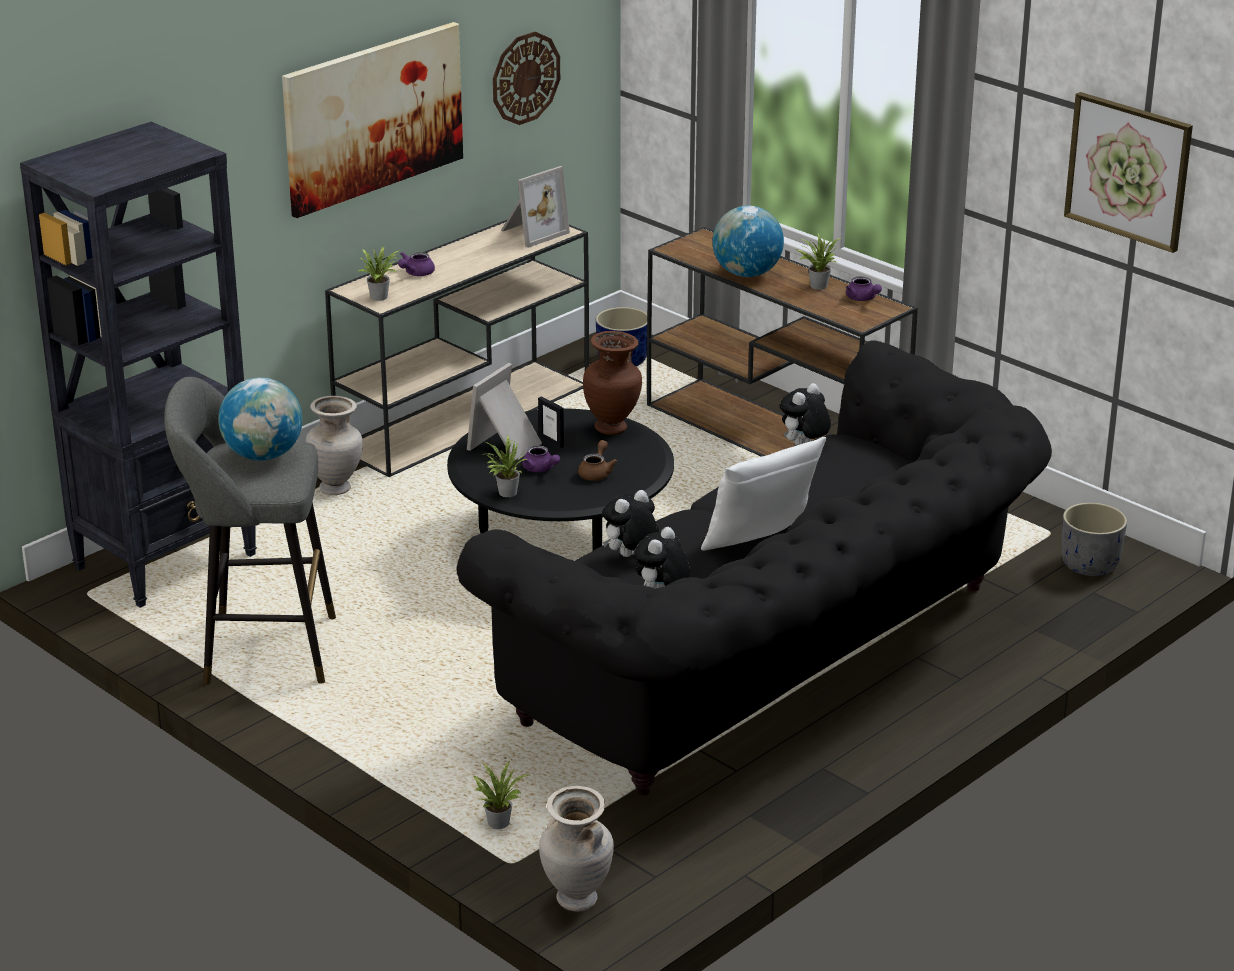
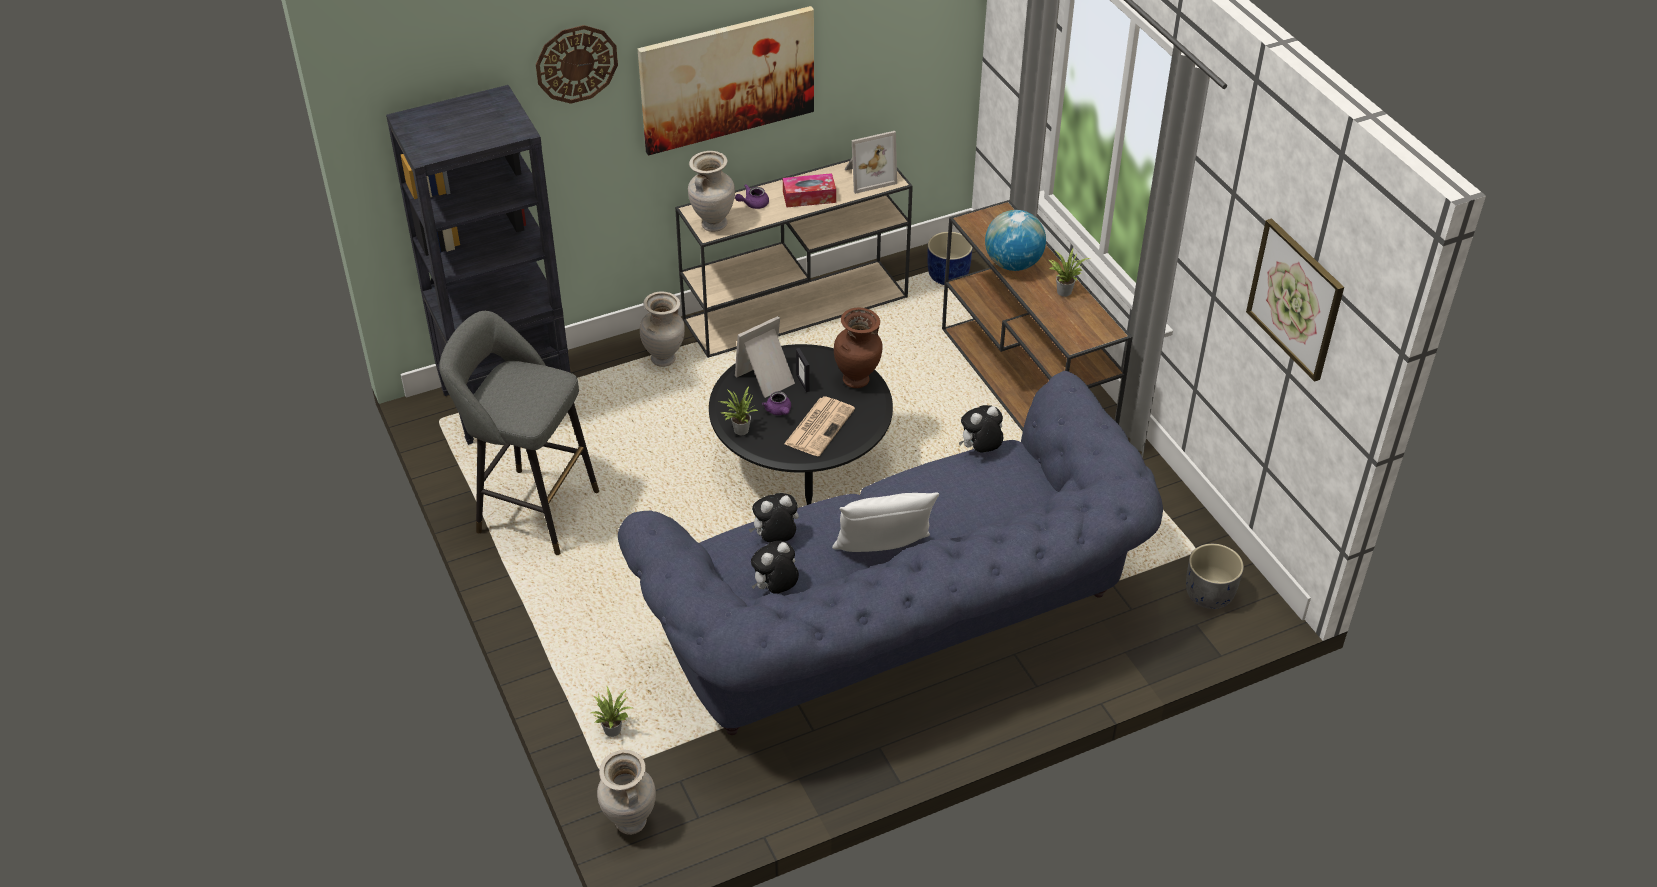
camera: 20 degrees right, 15 degrees up
globe [218,378,302,461] -> none
potted plant [359,246,400,301] -> beige vase [688,151,735,232]
black sofa [456,340,1052,796] -> blue sofa [618,371,1163,735]
wall clock [493,32,560,125] -> wall clock moved to [536,25,618,104]
brown teapot [578,440,617,481] -> newspaper [784,397,855,456]
purple teapot [846,276,882,301] -> none
none -> tissue box [783,173,836,207]

